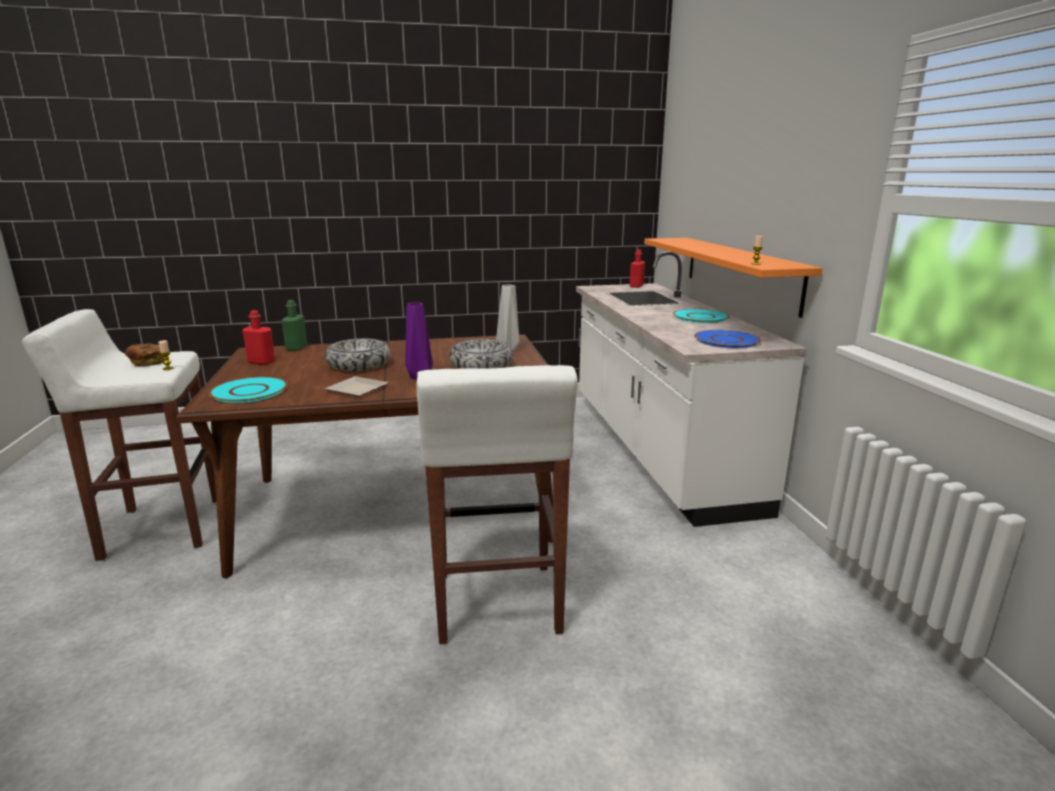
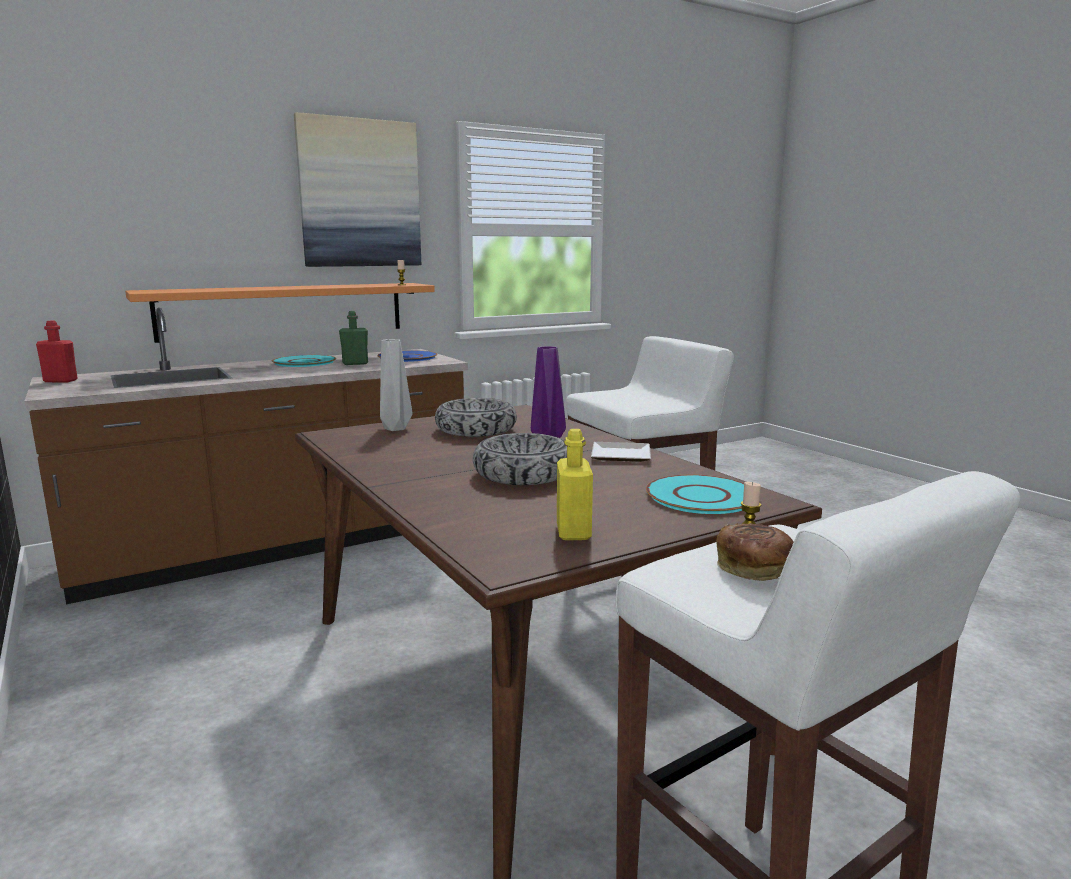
camera: 110 degrees left, 5 degrees down
red bottle [242,310,275,365] -> yellow bottle [557,429,593,540]
green bottle [282,300,307,351] -> green bottle moved to [339,311,368,365]
white counter [576,251,807,527] -> brown counter [25,308,468,604]
none -> picture [294,112,421,267]

